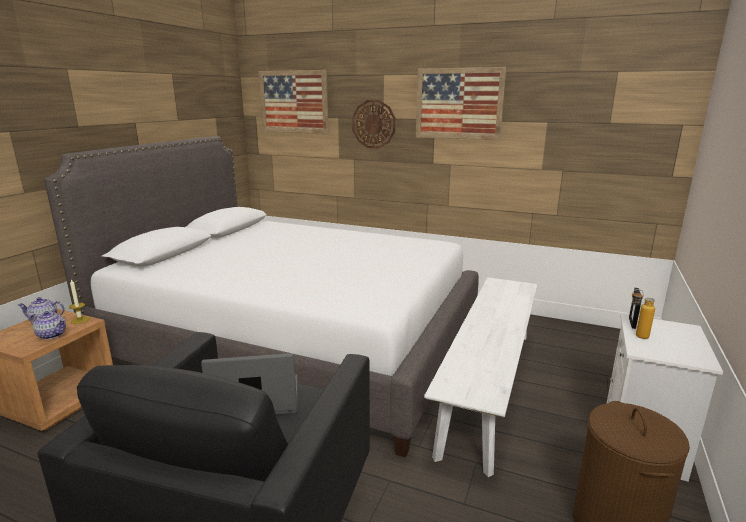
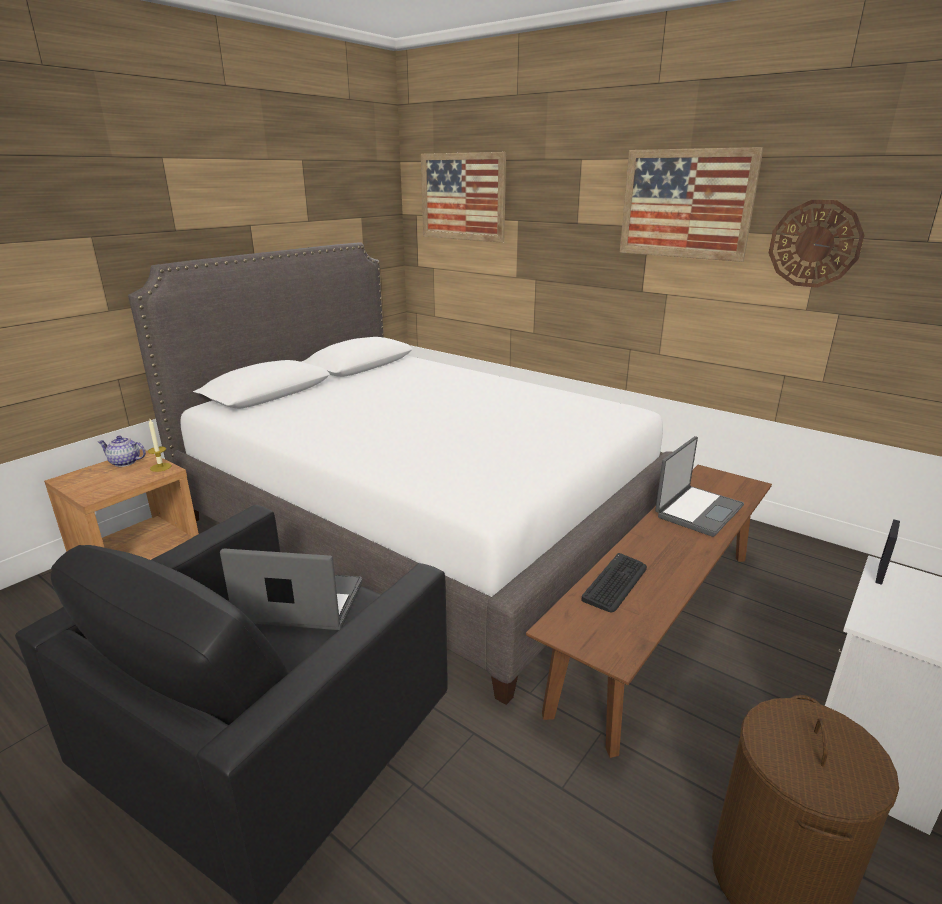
camera: 15 degrees right, 5 degrees up
teapot [30,311,66,340] -> none
wall clock [352,100,396,149] -> wall clock moved to [769,200,864,288]
white bench [424,277,538,477] -> brown bench [526,465,772,758]
bottle [632,289,655,339] -> none
none -> keyboard [581,553,647,613]
none -> laptop [655,436,744,537]

